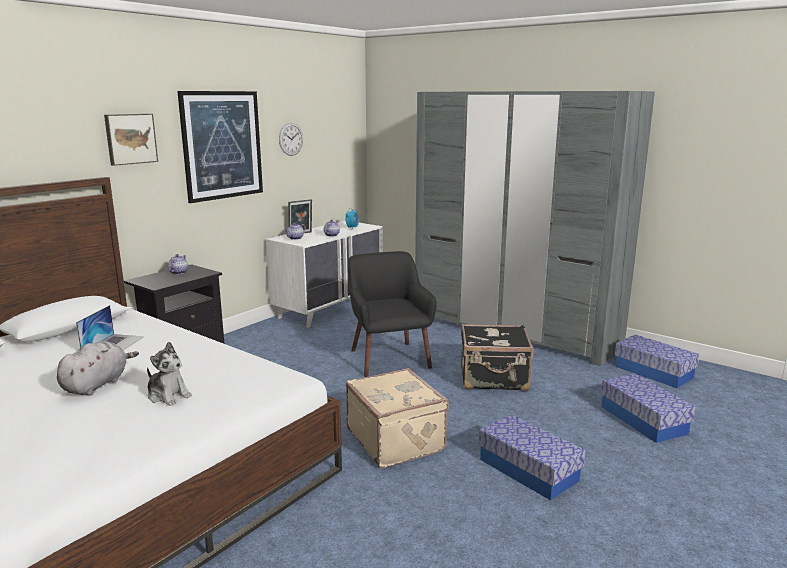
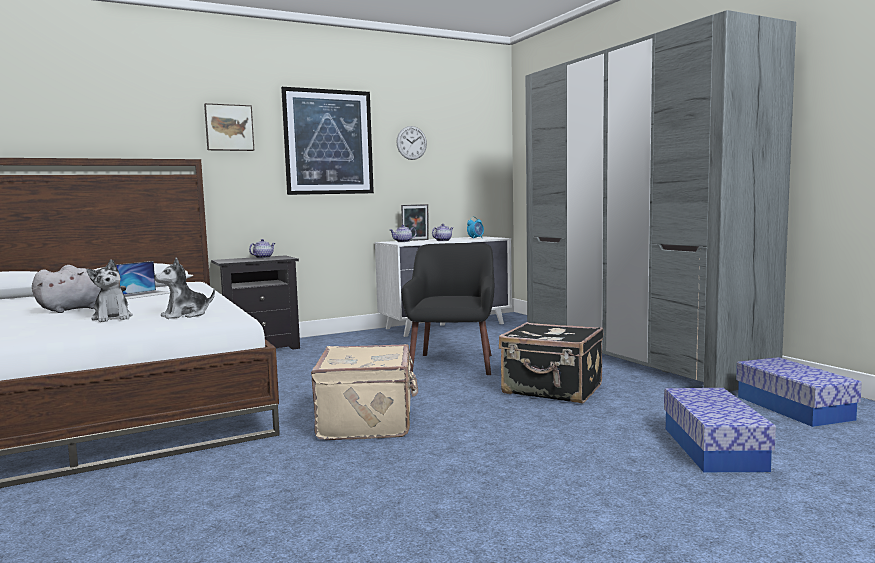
camera: 25 degrees right, 10 degrees down
storage box [479,414,585,500] -> none
none -> plush toy [154,258,215,319]

